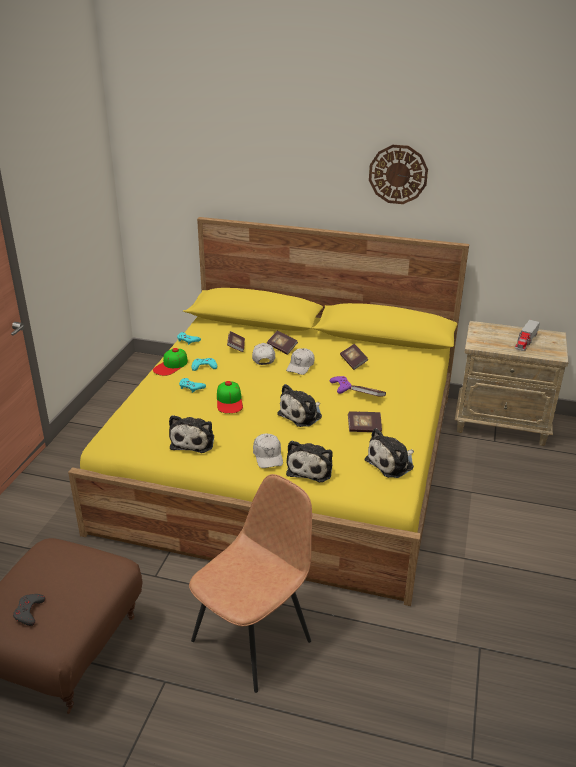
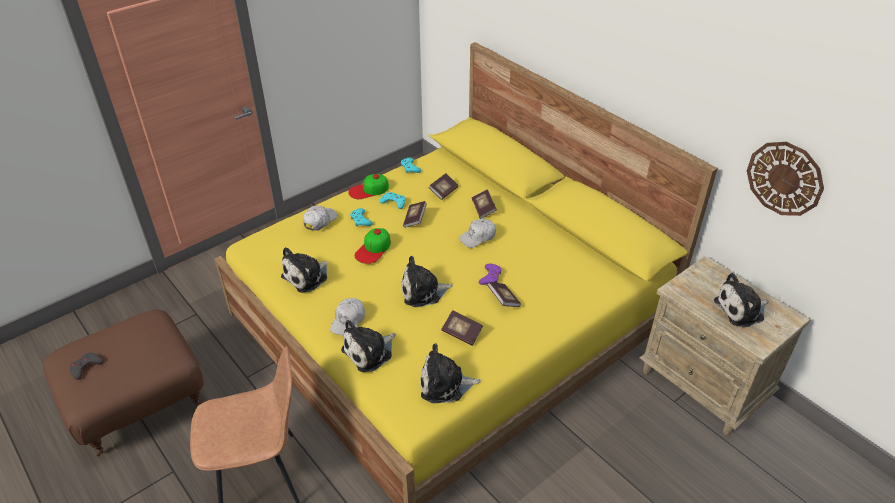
camera: 35 degrees right, 10 degrees up
white cap [252,343,276,365] -> white cap moved to [303,206,337,231]
book [340,344,368,370] -> book moved to [403,201,427,228]
wall clock [369,145,428,204] -> wall clock moved to [747,142,824,216]
toy truck [515,320,540,351] -> plush toy [714,273,769,328]

